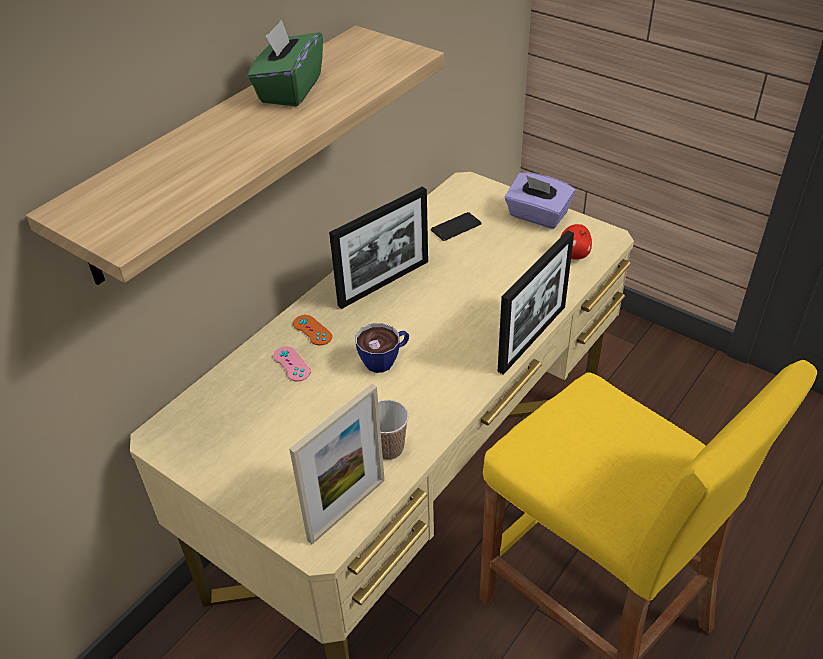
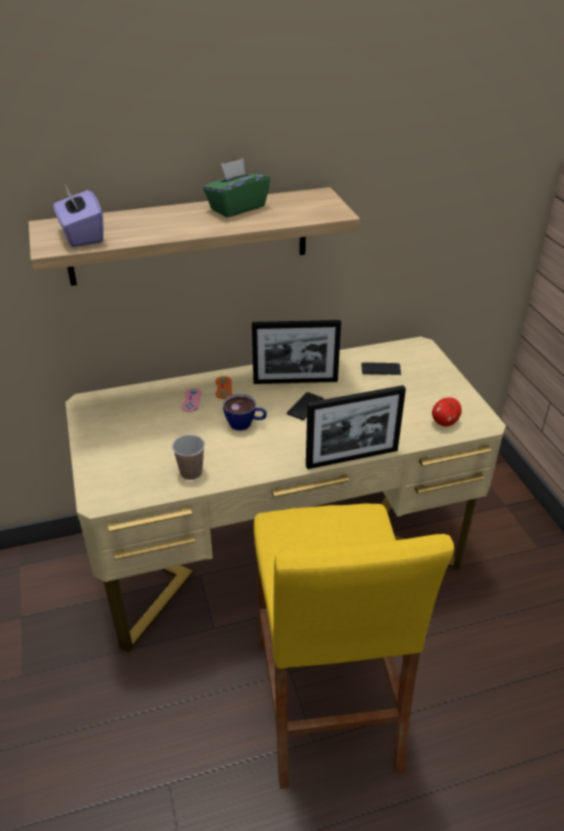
camera: 35 degrees right, 5 degrees down
picture frame [289,384,385,545] -> none
purple tissue box [505,173,575,229] -> purple tissue box moved to [53,185,104,247]
none -> phone [287,392,324,420]

